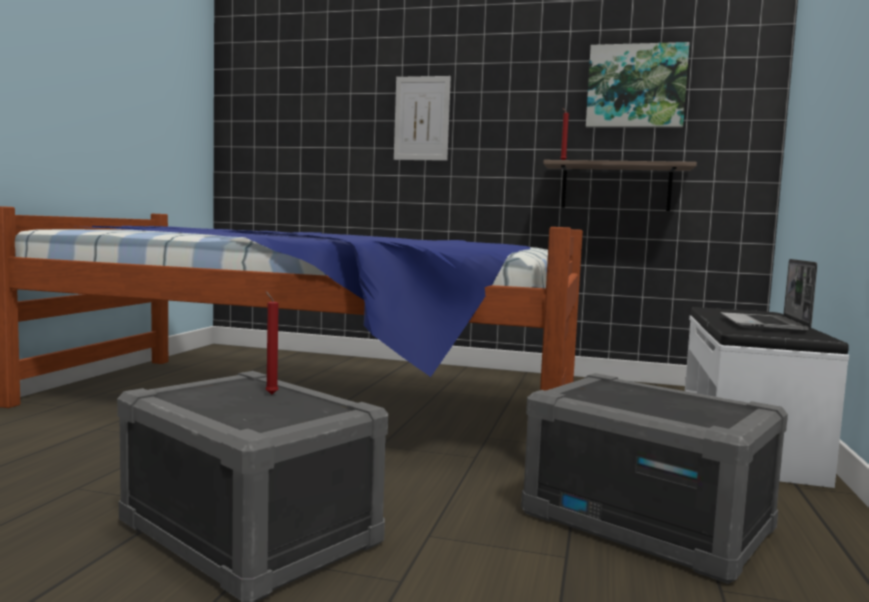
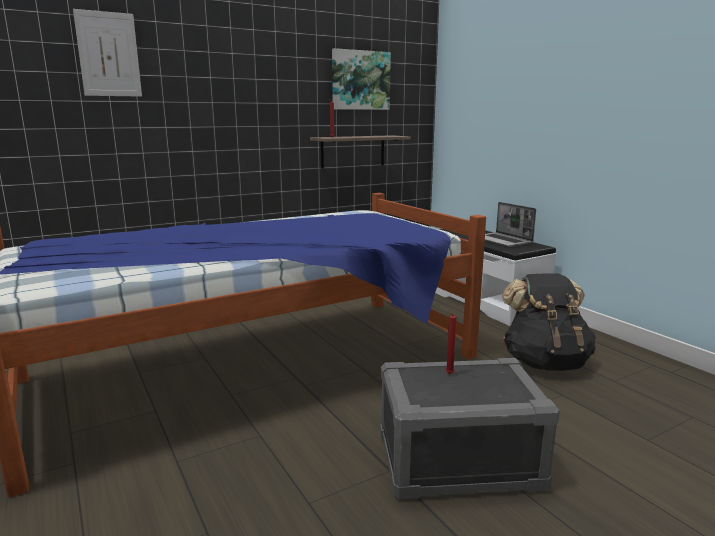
camera: 45 degrees left, 10 degrees up
picture [394,76,451,161] -> picture moved to [73,9,142,97]
grey storage box [521,373,788,584] -> black backpack [502,273,596,371]

